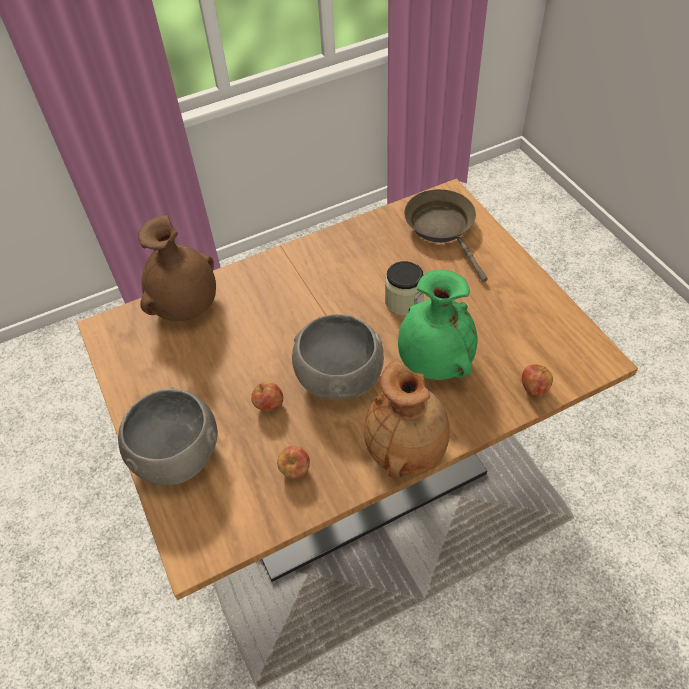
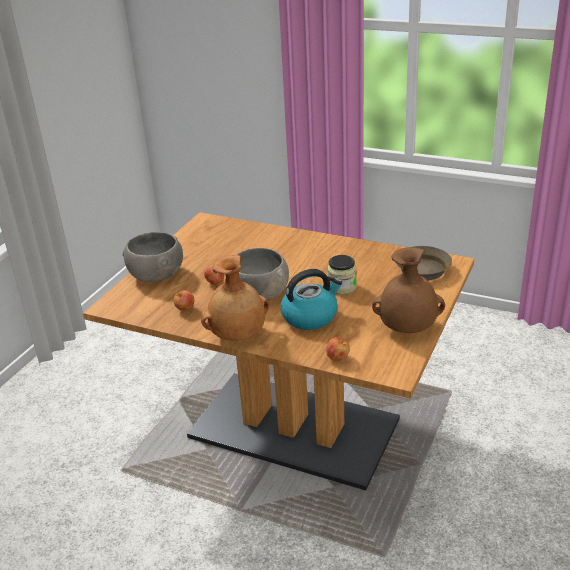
camera: 50 degrees right, 20 degrees down
brown vase [138,215,216,321] -> brown vase moved to [372,247,445,333]
green vase [398,270,478,380] -> kettle [281,269,342,330]

